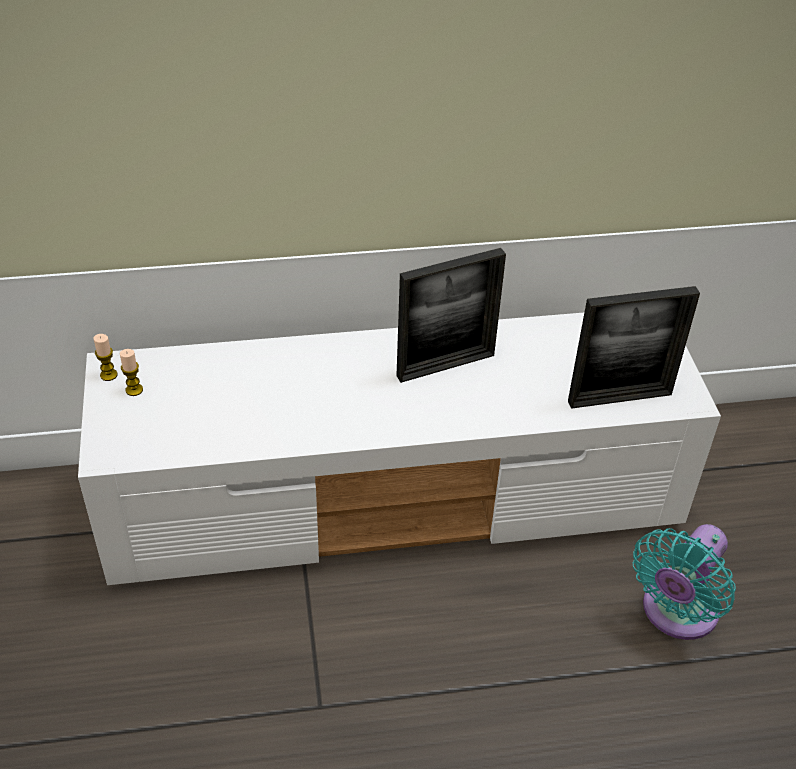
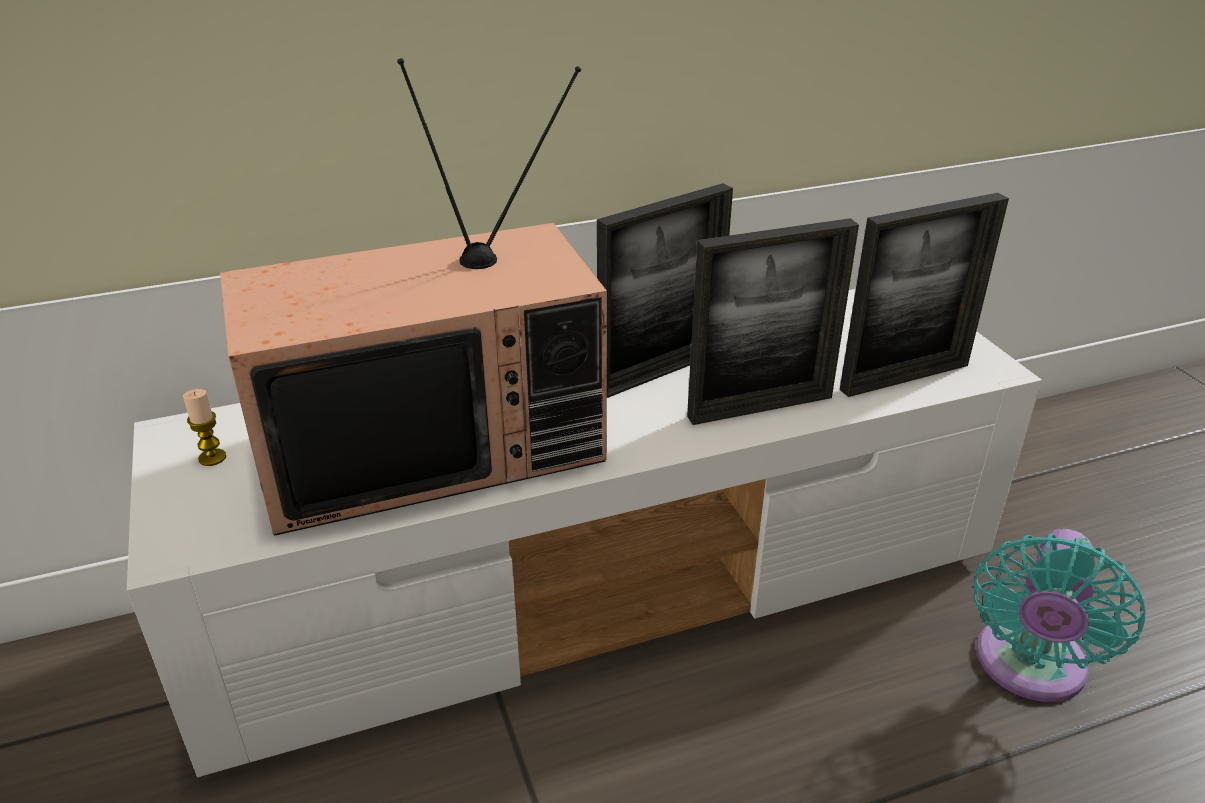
camera: 10 degrees left, 10 degrees down
candle [93,334,118,381] -> none
none -> television [220,58,607,536]
none -> picture frame [687,218,859,425]

